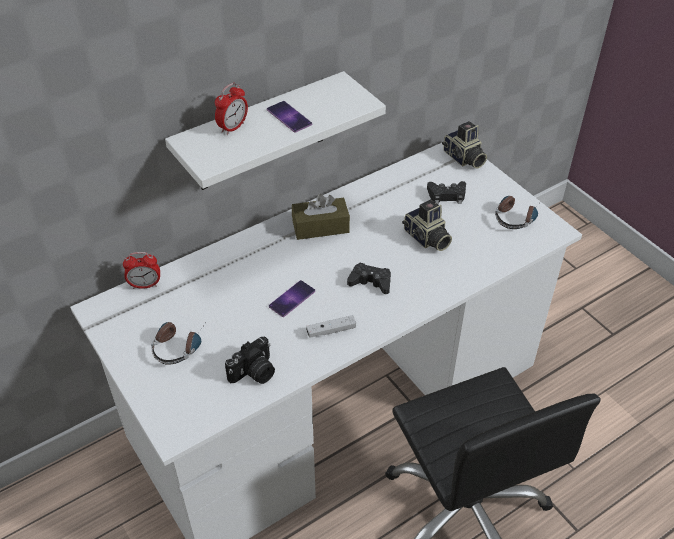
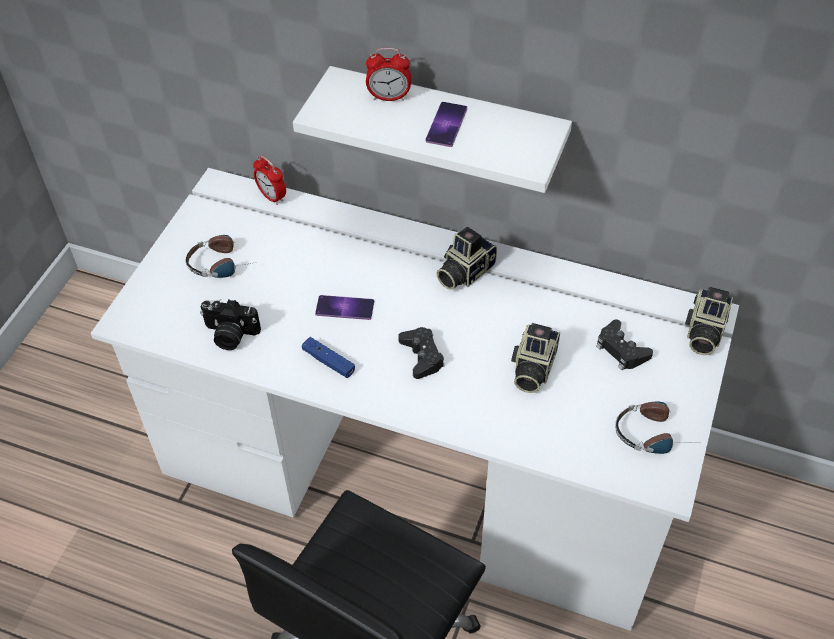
camera: 55 degrees right, 5 degrees up
brown tissue box [292,194,350,240] -> camera [436,227,497,290]
white game controller [306,315,356,338] -> blue game controller [302,337,355,378]

